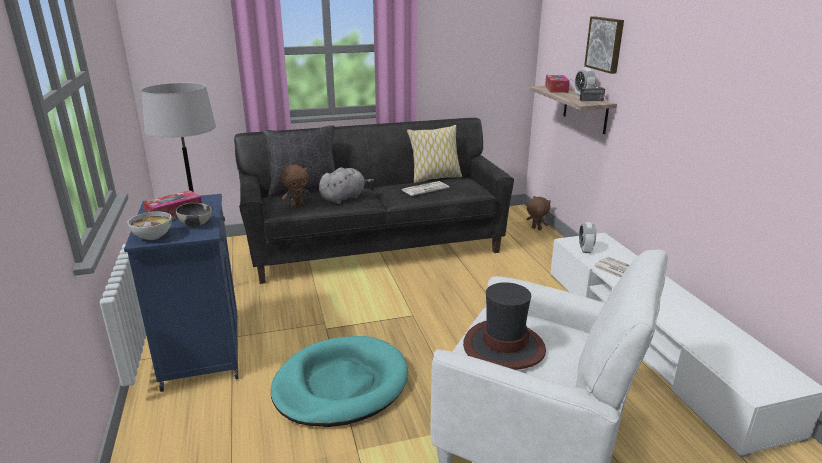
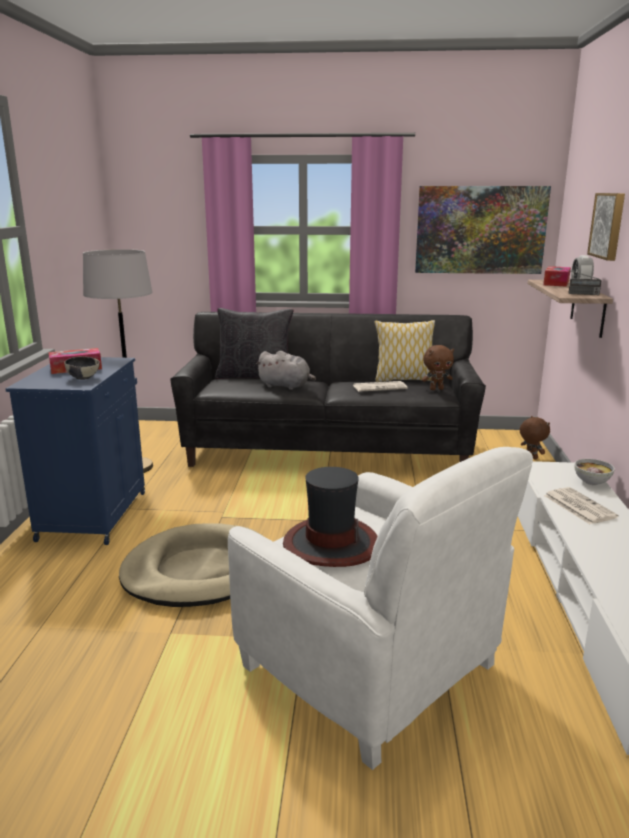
camera: 20 degrees right, 5 degrees down
bowl [127,212,172,240] -> bowl moved to [574,459,615,485]
turquoise dog bed [271,336,408,427] -> beige dog bed [119,523,263,607]
brown plush toy [280,165,310,207] -> brown plush toy moved to [422,345,454,390]
grey plush toy [319,167,374,204] -> grey plush toy turned 45 degrees clockwise [256,351,316,390]
alarm clock [579,222,596,253] -> none
none -> picture [415,186,551,274]

